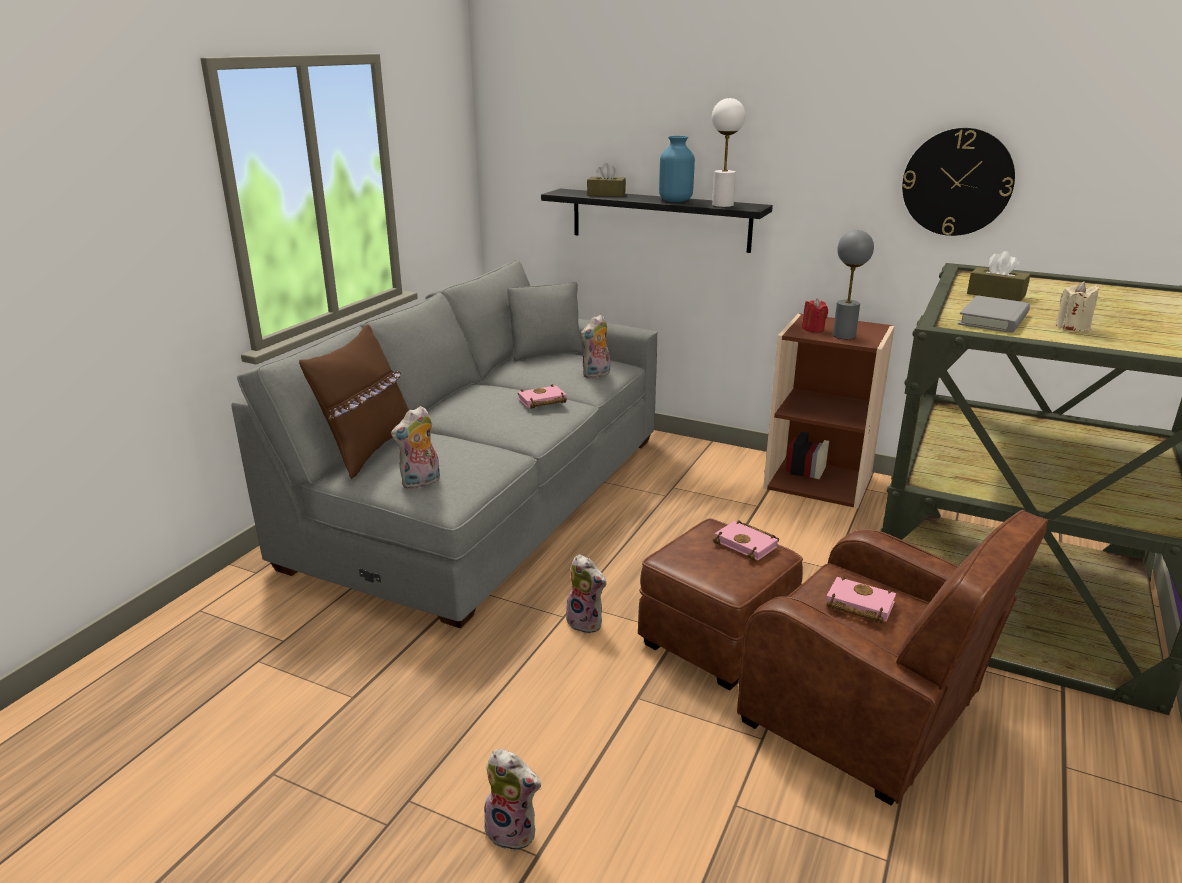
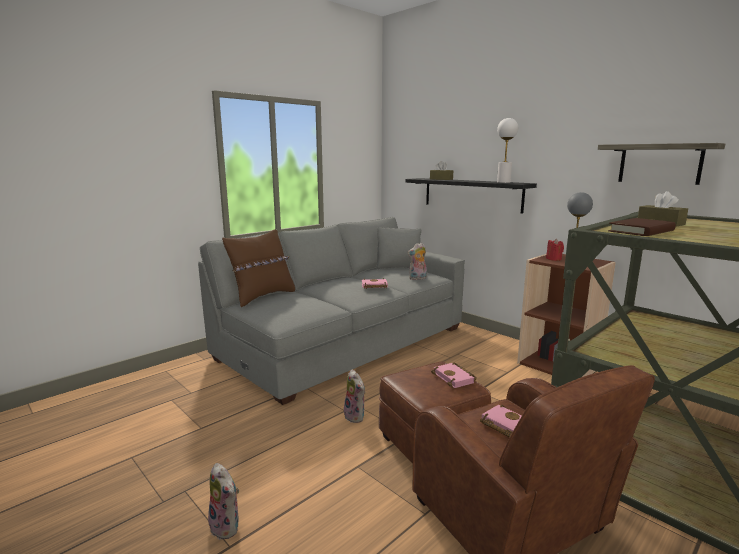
camera: 20 degrees right, 10 degrees down
plush toy [391,406,440,489] -> none
blue vase [659,136,695,202] -> none
wall clock [902,128,1015,236] -> shelf [598,143,725,185]
grey book [958,295,1030,333] -> brown book [608,218,676,236]
beige candle [1055,281,1099,331] -> none

